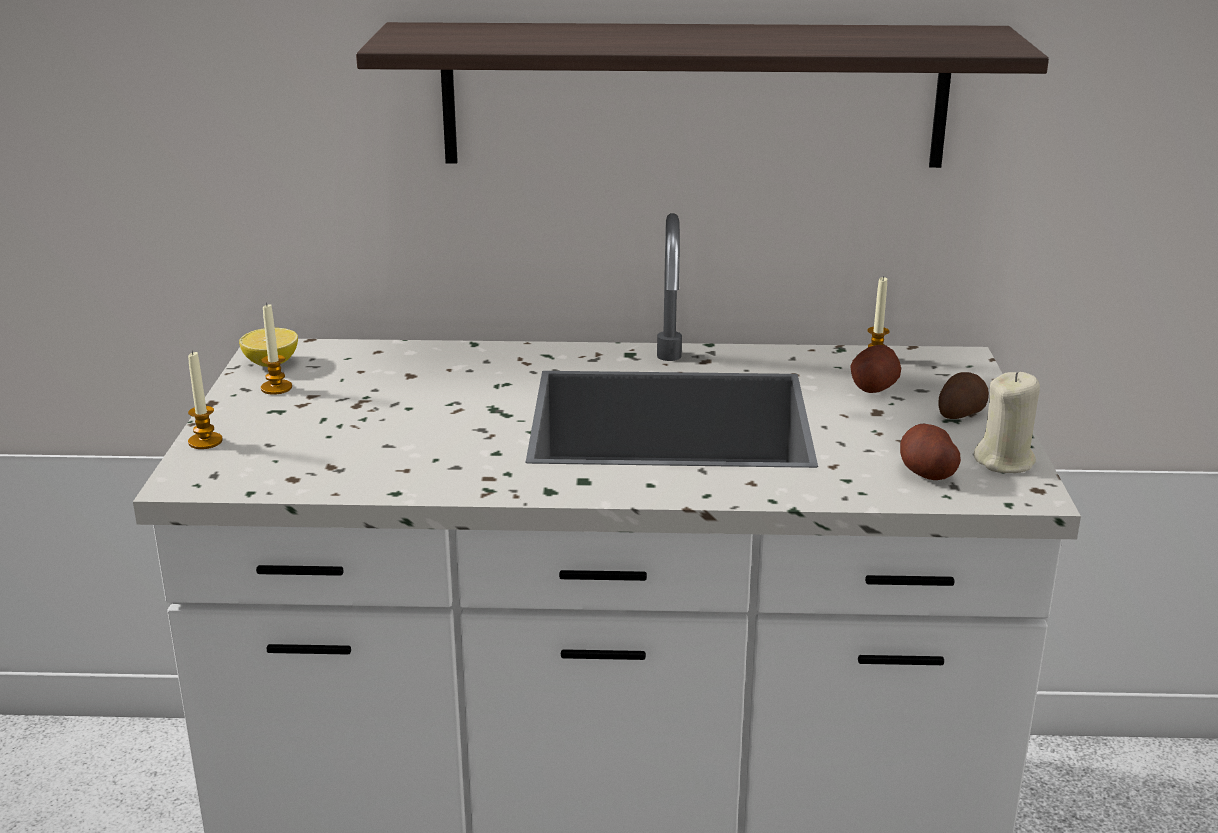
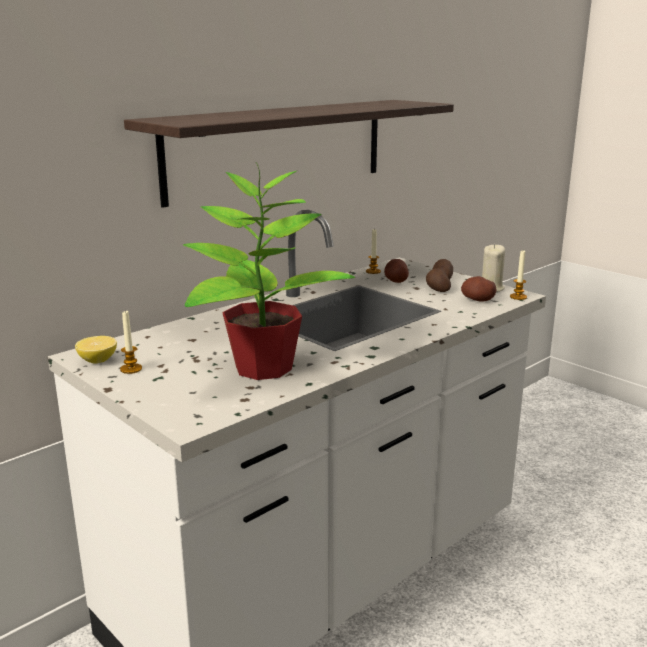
camera: 45 degrees left, 5 degrees down
candle [188,350,223,449] -> candle moved to [510,250,527,300]
none -> potted plant [183,162,355,380]
none -> potato [426,268,451,292]

